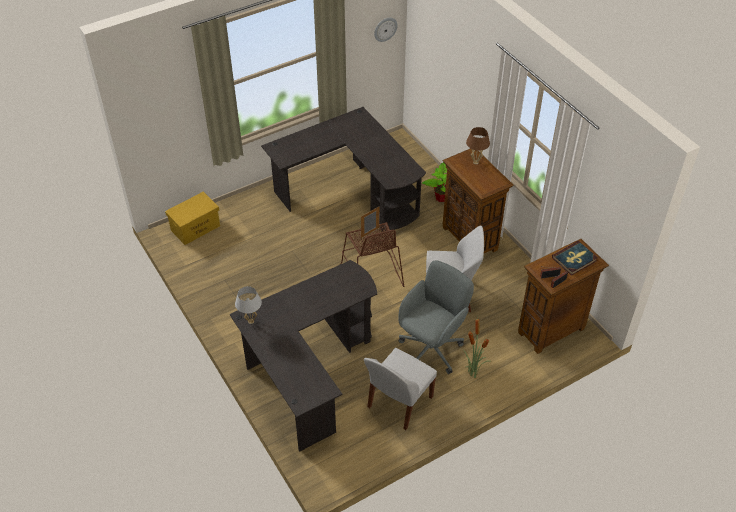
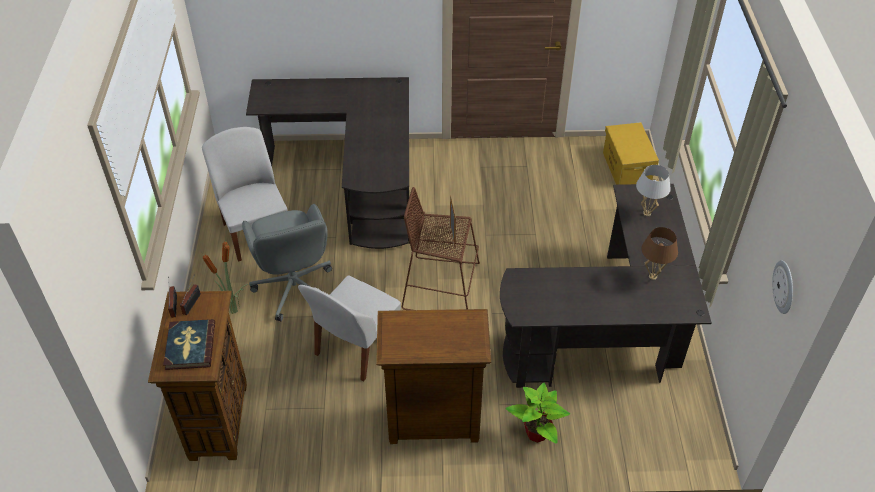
camera: 120 degrees right, 0 degrees up
white table lamp [235,286,262,324] -> white table lamp moved to [636,165,671,216]
brown table lamp [466,127,490,164] -> brown table lamp moved to [641,227,678,280]

